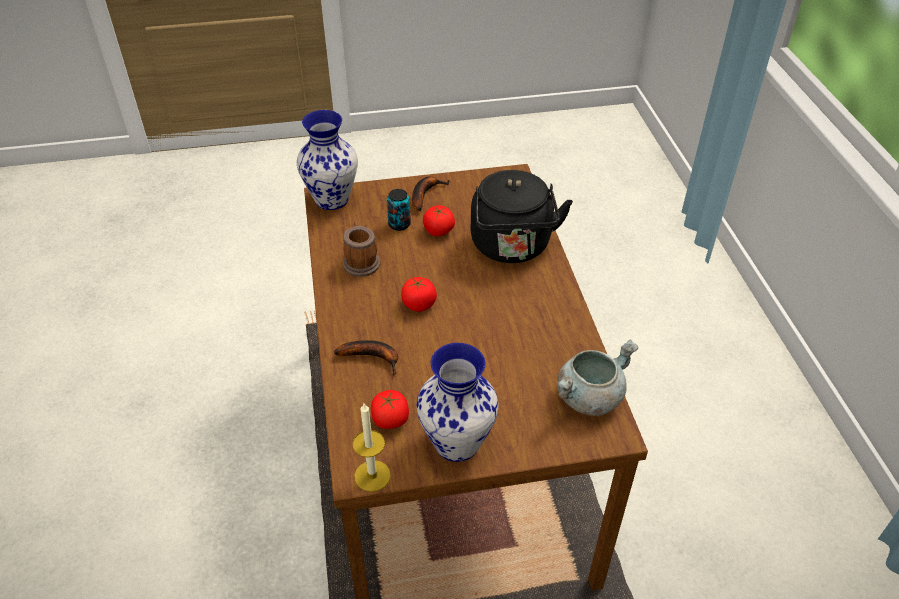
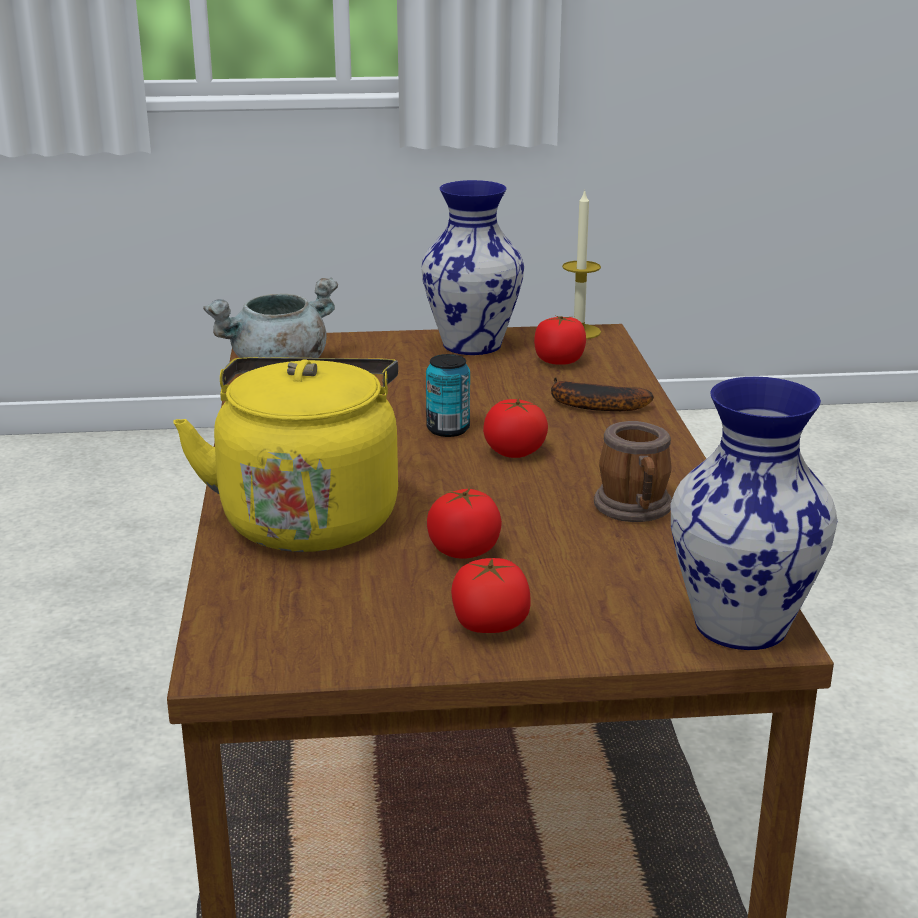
camera: 175 degrees left, 20 degrees down
can [387,189,411,231] -> can moved to [426,354,470,437]
banana [412,176,450,211] -> tomato [451,558,531,633]
black kettle [471,170,573,263] -> yellow kettle [173,357,398,552]

